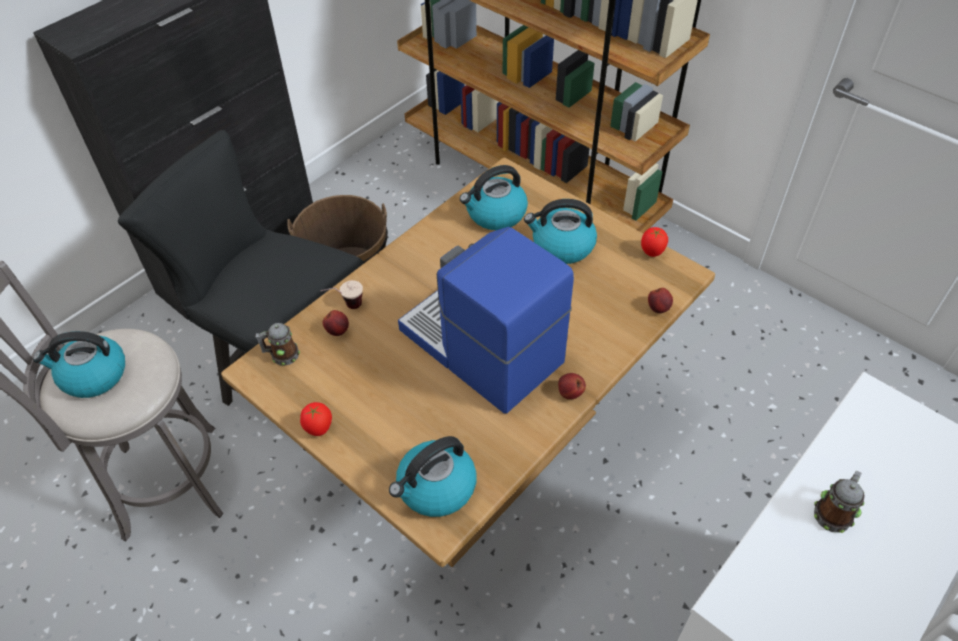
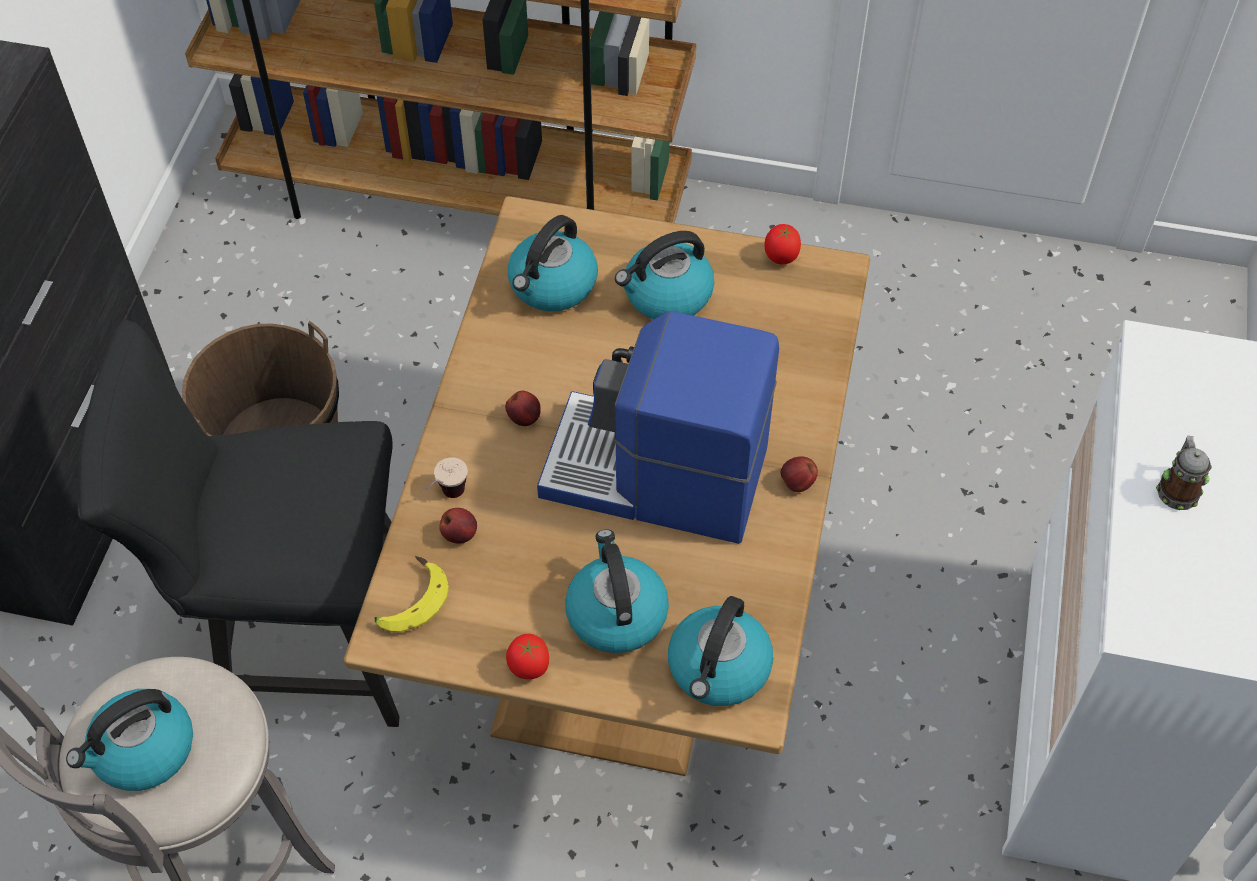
camera: 30 degrees left, 5 degrees up
mug [255,323,300,366] -> banana [375,556,449,633]
apple [648,288,673,313] -> apple moved to [505,391,541,426]
none -> kettle [565,530,669,653]

